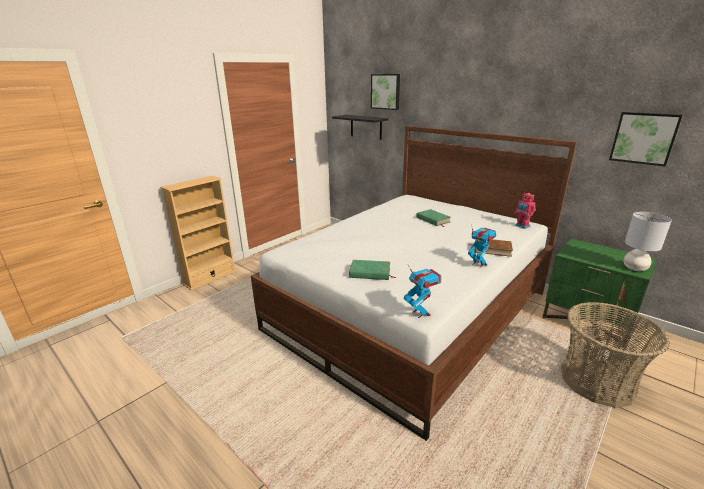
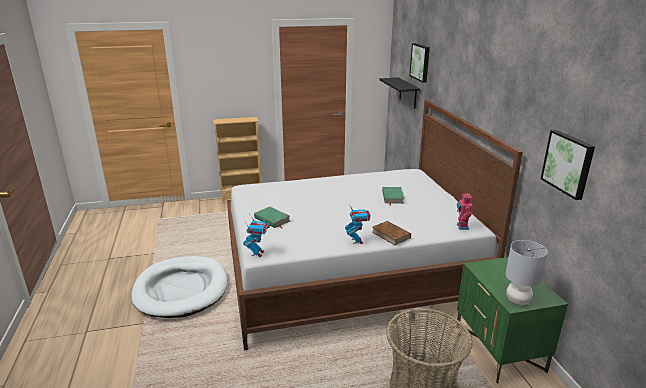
camera: 35 degrees right, 0 degrees up
none -> white dog bed [131,256,227,318]

